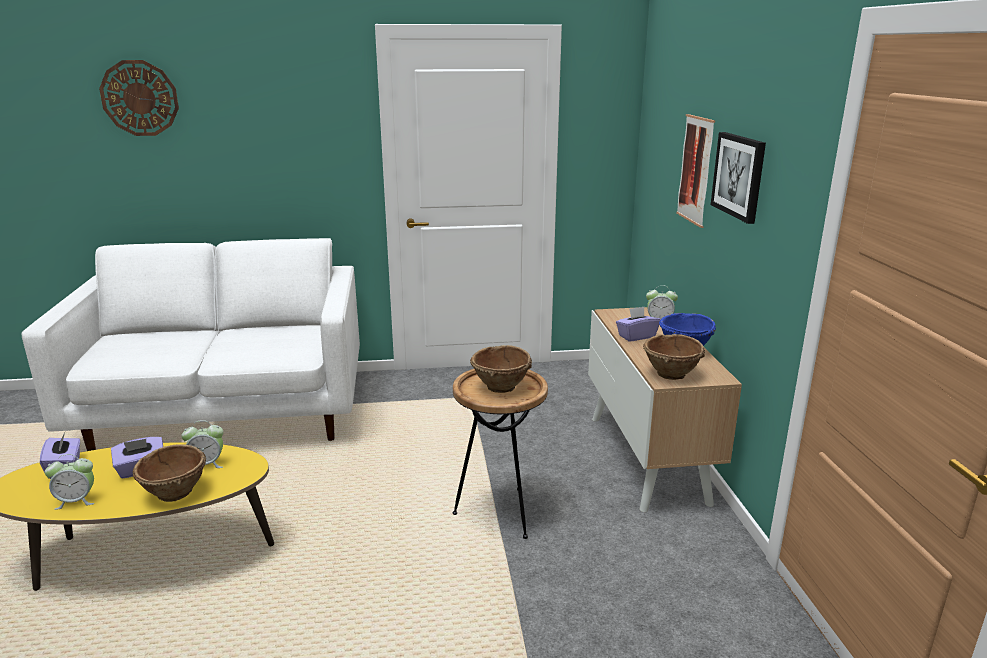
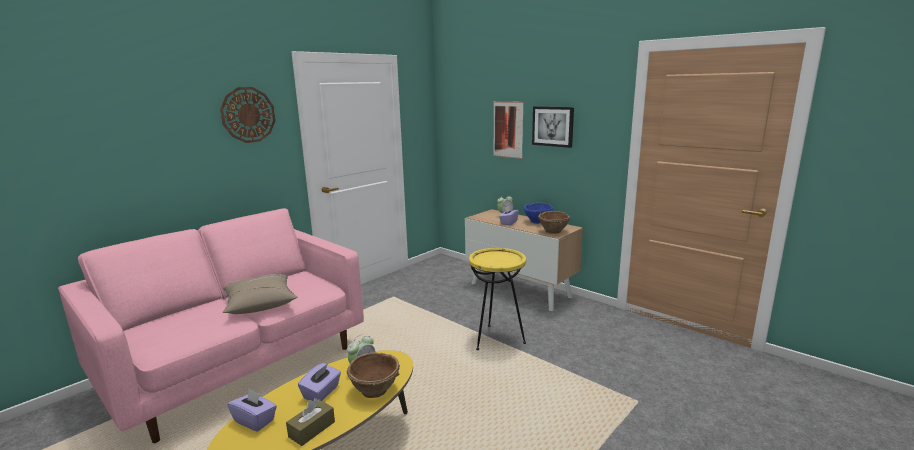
camera: 40 degrees left, 5 degrees down
white sofa [21,238,360,451] -> pink sofa [58,208,364,443]
alarm clock [45,454,94,510] -> brown tissue box [286,398,335,446]
wall clock [99,60,179,136] -> wall clock moved to [220,87,276,143]
brown side table [452,369,548,539] -> yellow side table [469,248,526,350]
brown bowl [470,345,532,393] -> none
none -> beige pillow [223,274,298,314]

